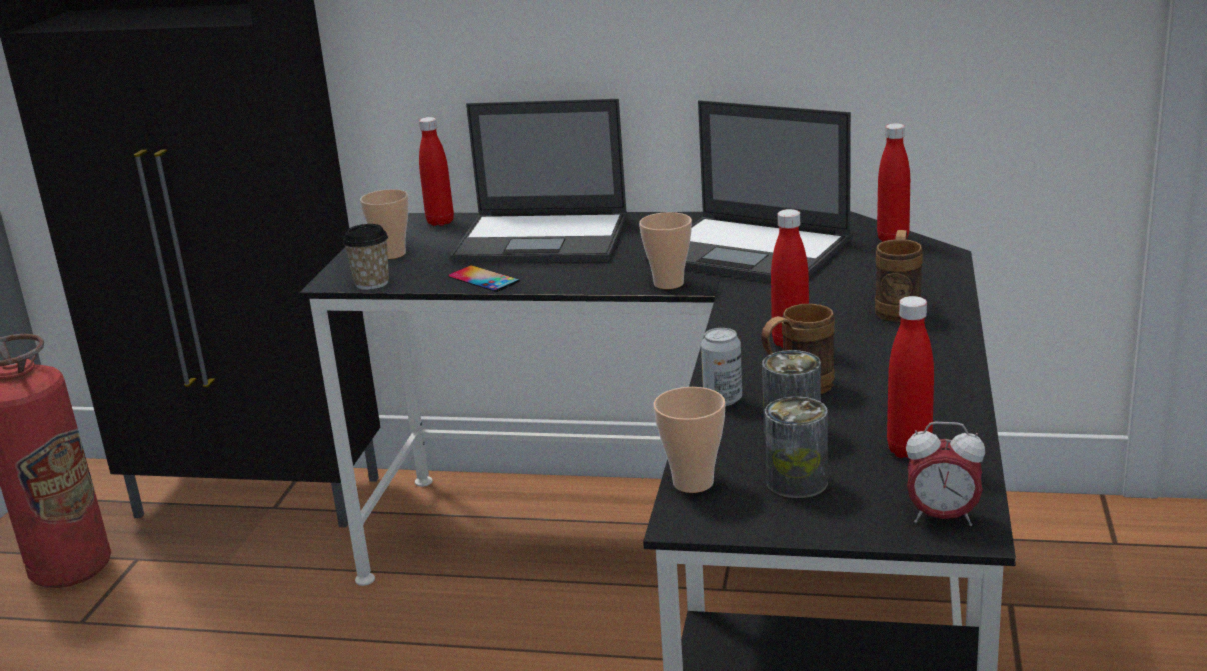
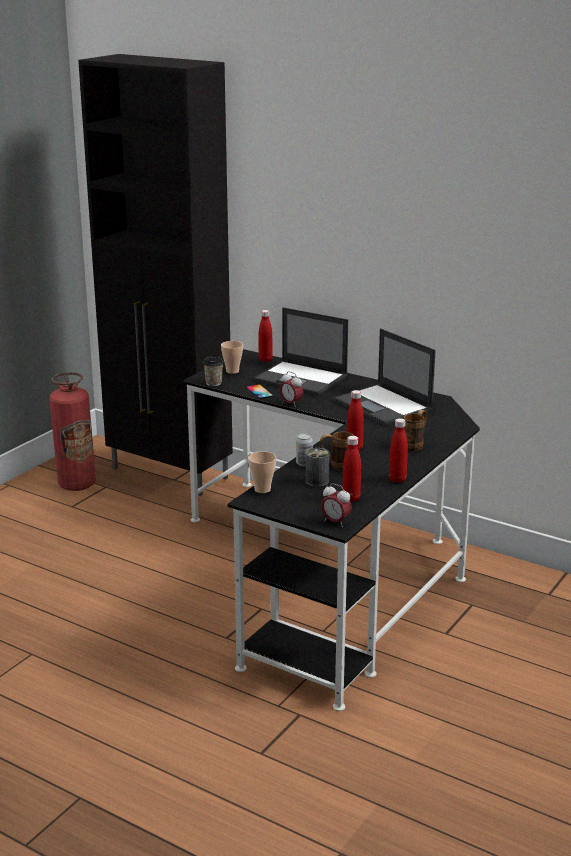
camera: 20 degrees right, 0 degrees up
cup [639,212,692,289] -> none
can [765,396,828,499] -> none
red bottle [877,123,910,242] -> red bottle moved to [389,418,408,483]
none -> alarm clock [279,371,304,405]

